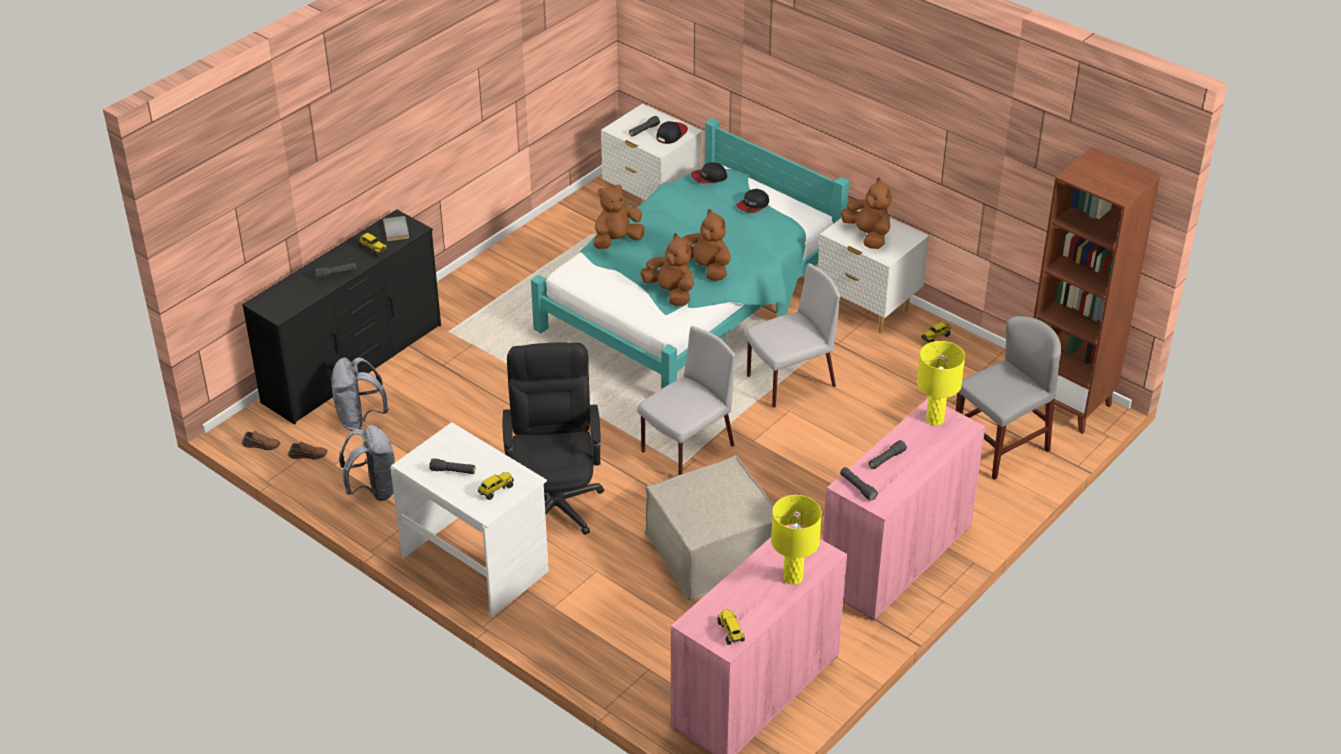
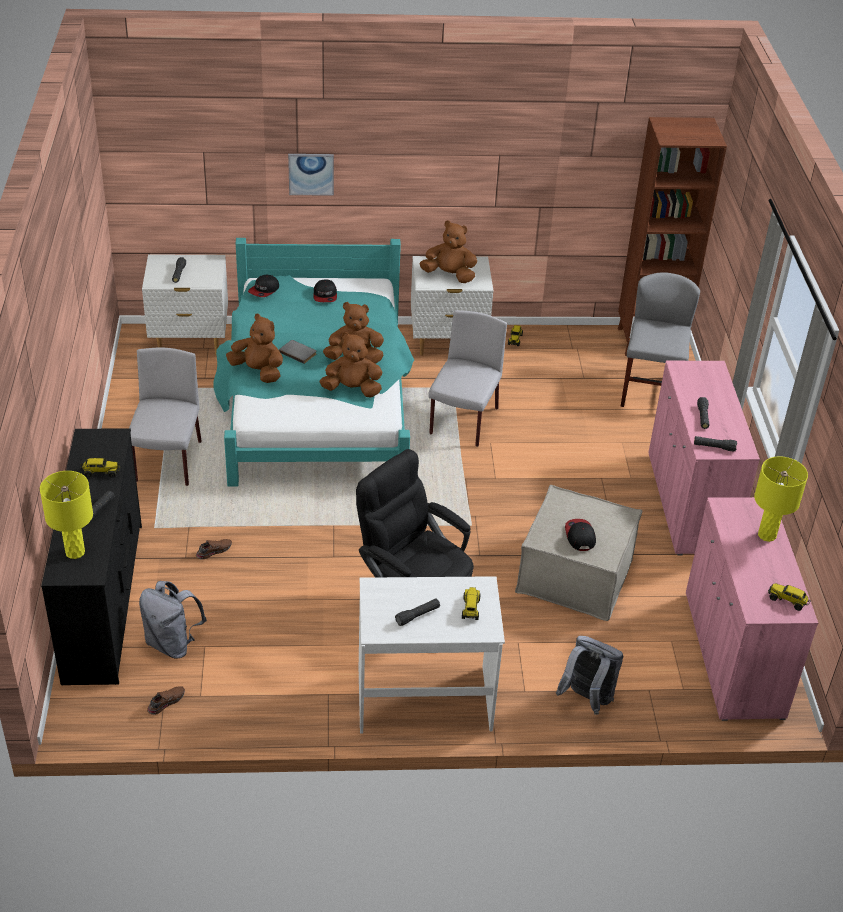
camera: 45 degrees left, 0 degrees up
brown shoe [242,431,280,450] -> brown shoe moved to [196,539,232,560]
grey backpack [339,425,395,501] -> grey backpack moved to [556,636,624,715]
grey book [383,216,409,241] -> grey book moved to [279,340,316,364]
brown plush toy [593,184,645,249] -> brown plush toy turned 105 degrees clockwise [226,314,283,383]
grey chair [637,326,735,475] -> grey chair moved to [129,347,202,486]
cap [656,121,688,144] -> cap moved to [565,519,596,551]
yellow table lamp [917,341,965,426] -> yellow table lamp moved to [40,471,93,559]
none -> picture [288,154,334,196]

